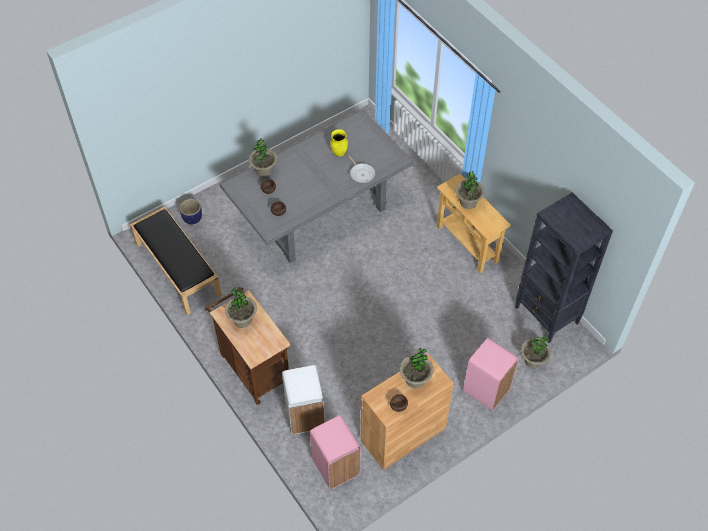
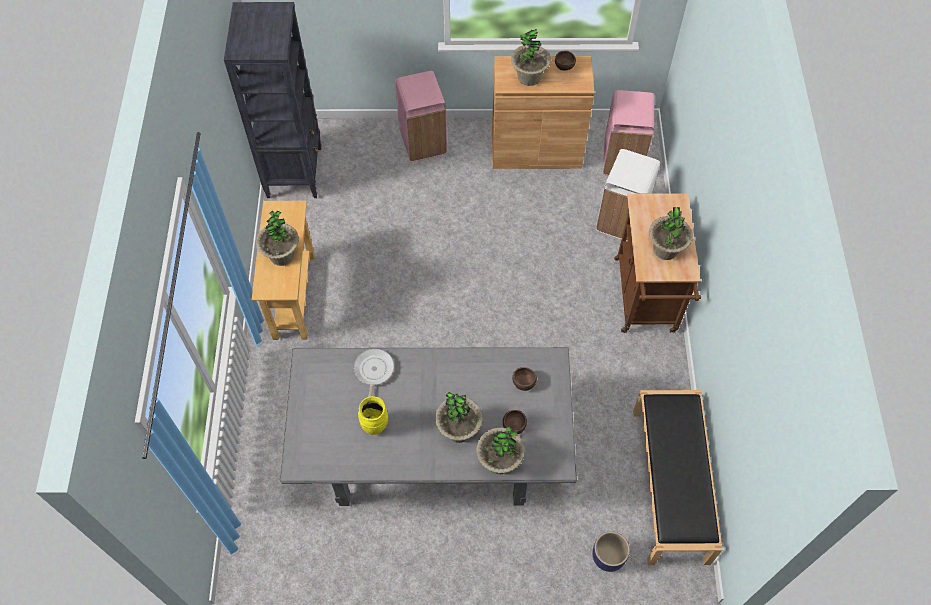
camera: 145 degrees left, 5 degrees up
potted plant [521,335,551,368] -> potted plant moved to [435,392,483,443]

